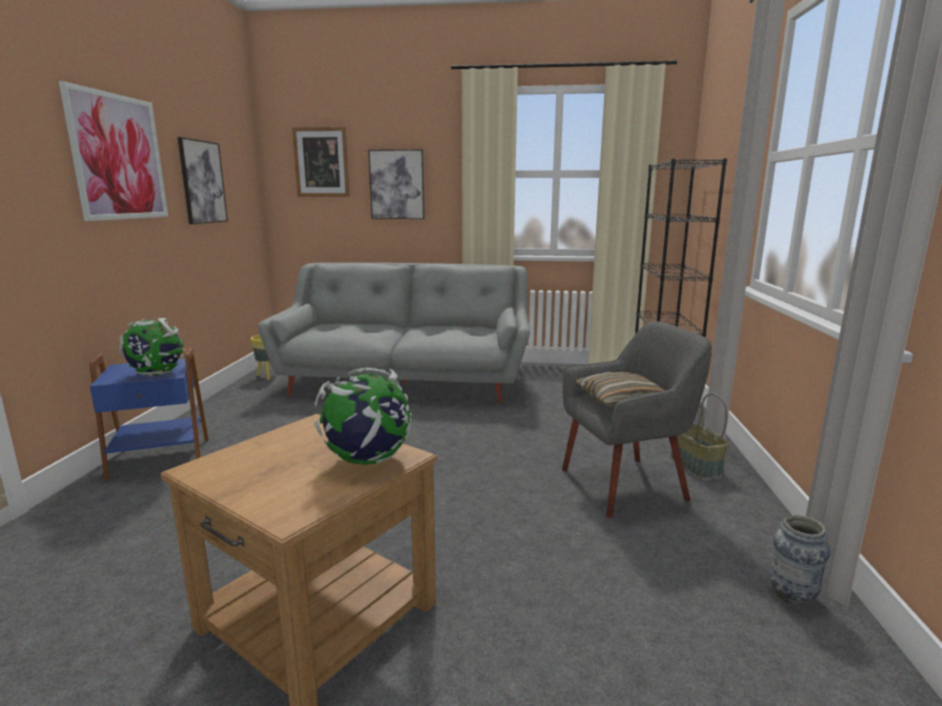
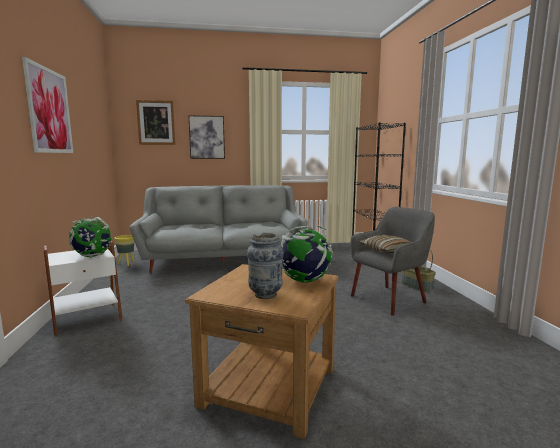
camera: 15 degrees left, 5 degrees down
blue side table [89,347,209,481] -> white side table [43,240,123,336]
picture [178,137,228,224] -> none
vase [769,515,830,606] -> vase moved to [247,233,284,299]

